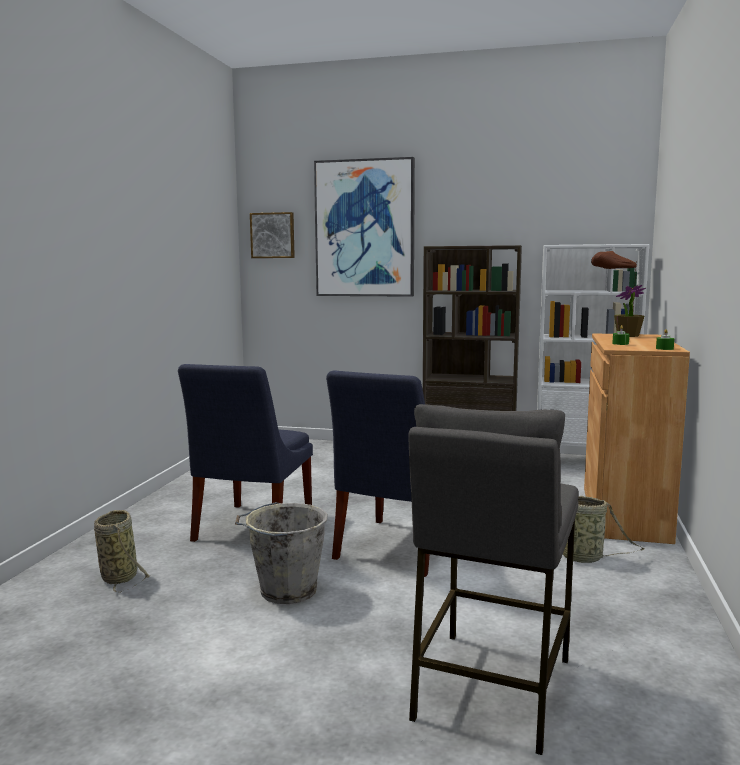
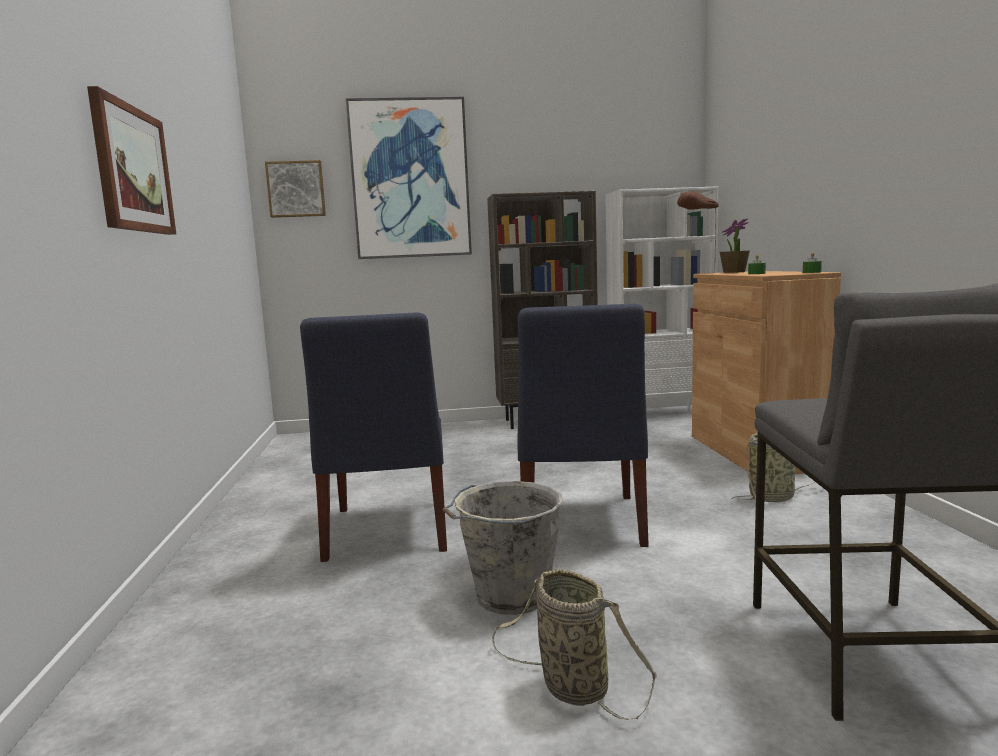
camera: 20 degrees left, 0 degrees up
basket [94,510,151,593] -> basket moved to [492,569,657,720]
none -> picture [87,86,176,235]

